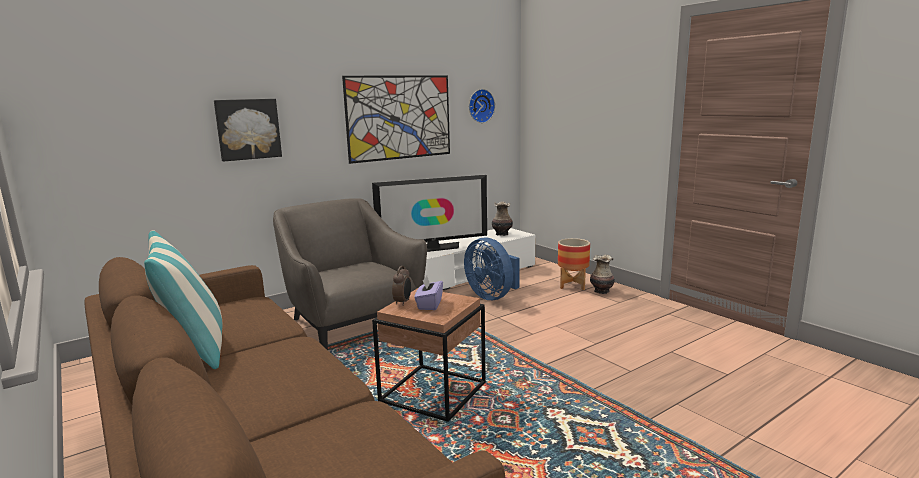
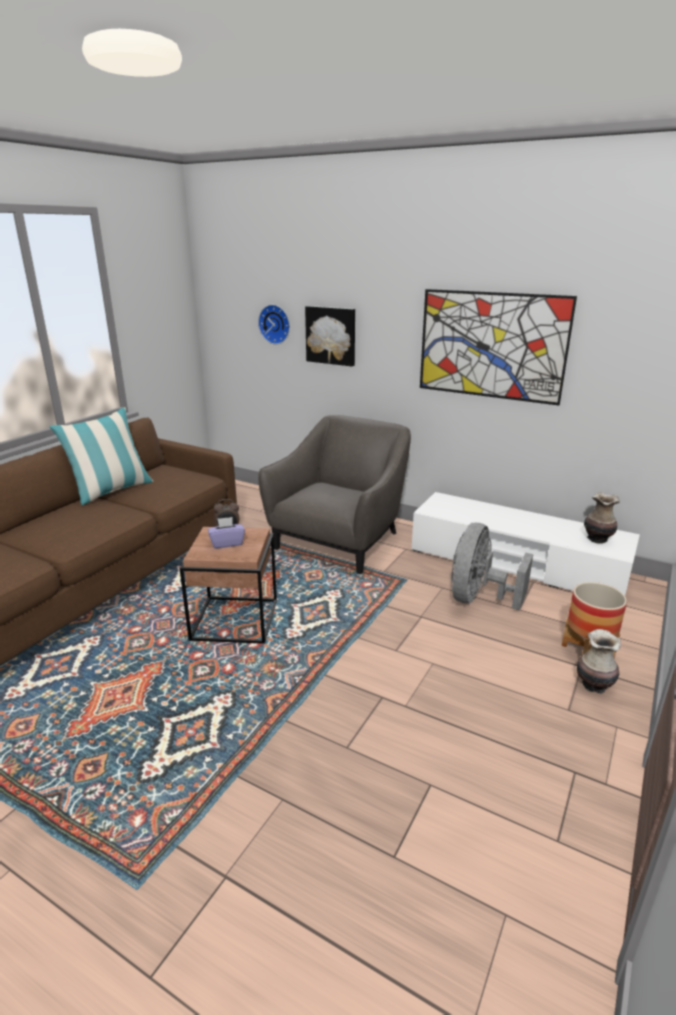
camera: 65 degrees right, 10 degrees up
television [372,175,487,252] -> none
blue fan [464,237,519,300] -> grey fan [451,523,533,610]
wall clock [469,89,495,123] -> wall clock moved to [258,305,290,344]

